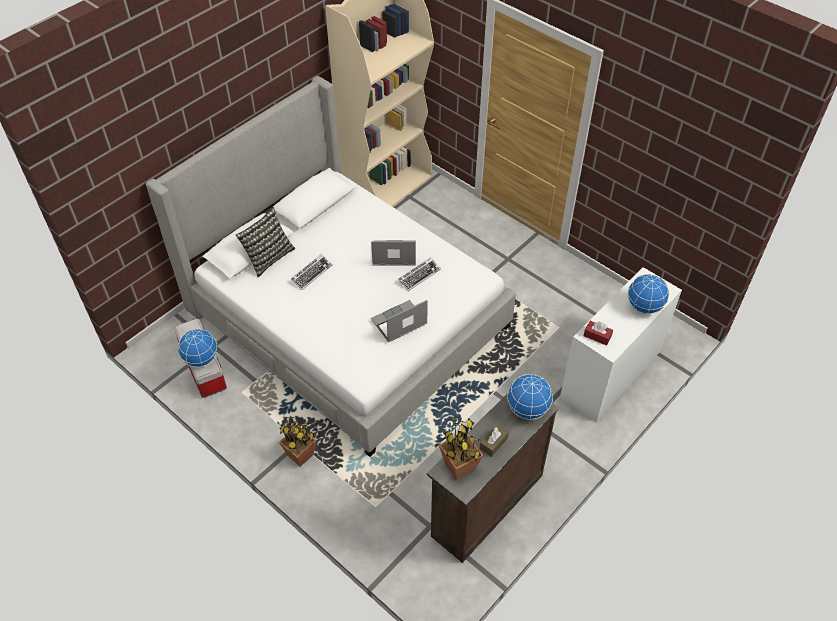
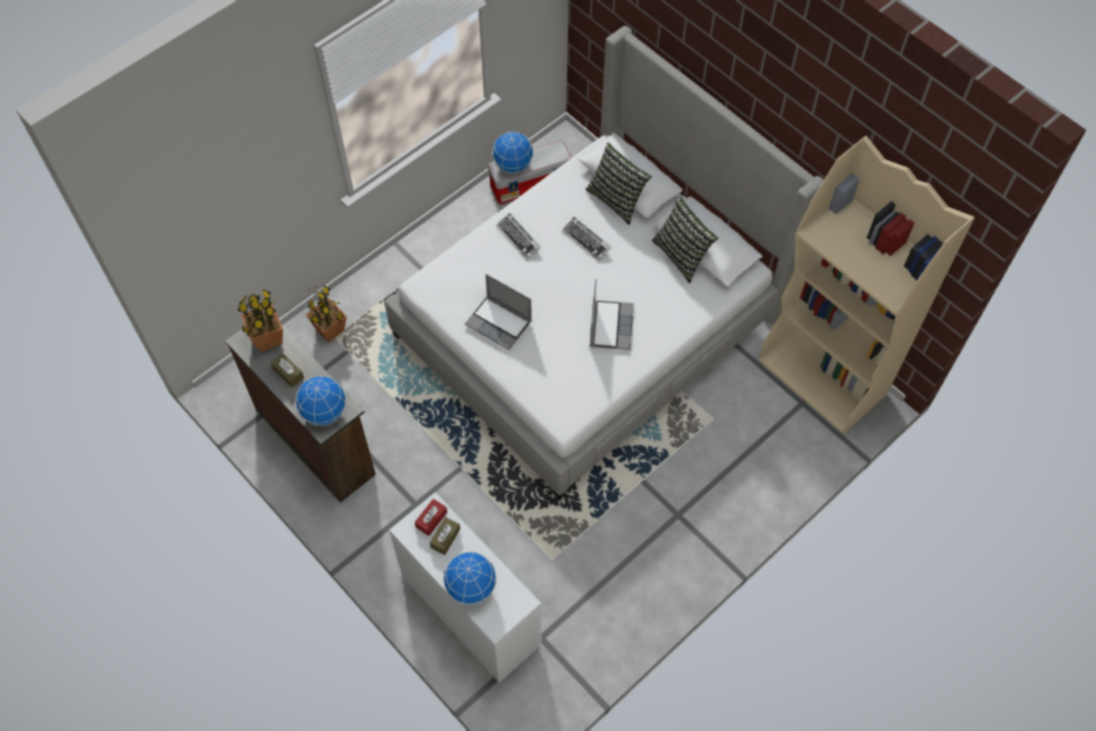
camera: 95 degrees right, 10 degrees up
potted plant [279,417,317,467] -> potted plant moved to [306,285,347,342]
laptop [371,300,428,343] -> laptop turned 150 degrees clockwise [465,274,532,350]
keyboard [399,257,441,291] -> keyboard moved to [496,213,541,260]
none -> brown tissue box [430,517,460,555]
none -> pillow [652,197,719,283]

